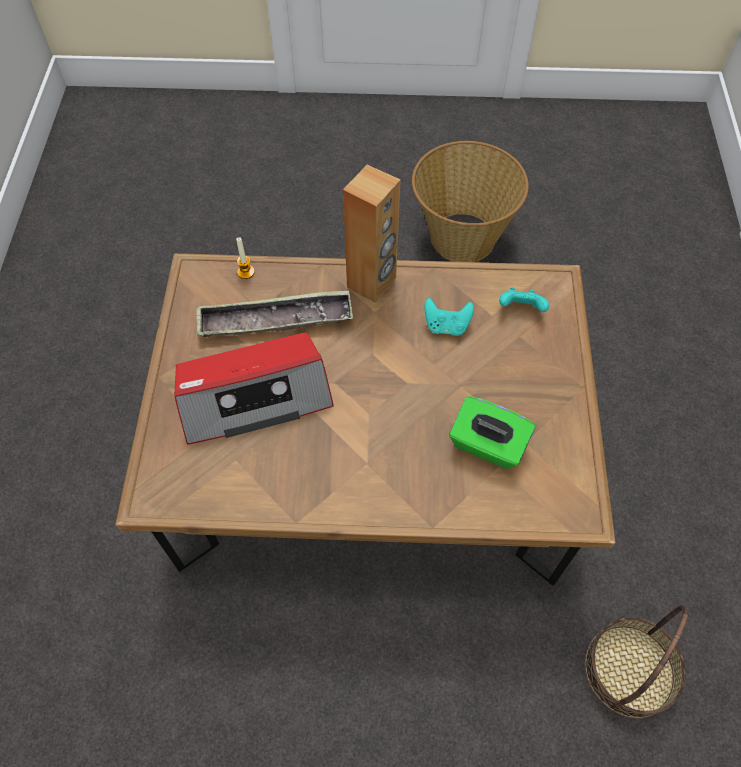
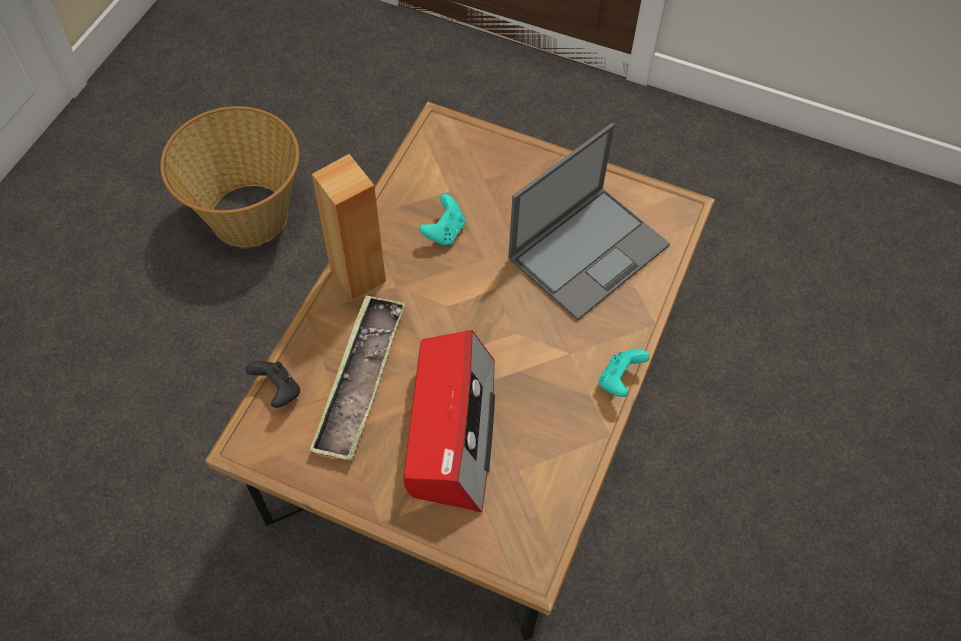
camera: 70 degrees left, 0 degrees up
candle [236,237,255,279] -> black game controller [245,361,300,408]
green tissue box [449,396,535,469] -> laptop [508,123,670,321]
turquoise game controller [499,288,549,312] -> turquoise game controller moved to [598,349,650,397]
basket [585,605,689,718] -> none

